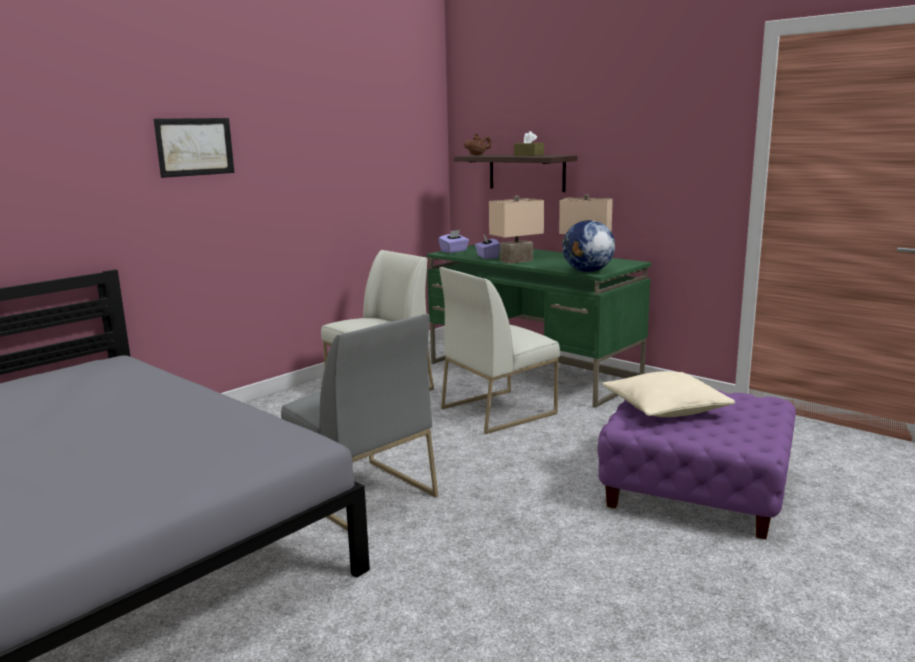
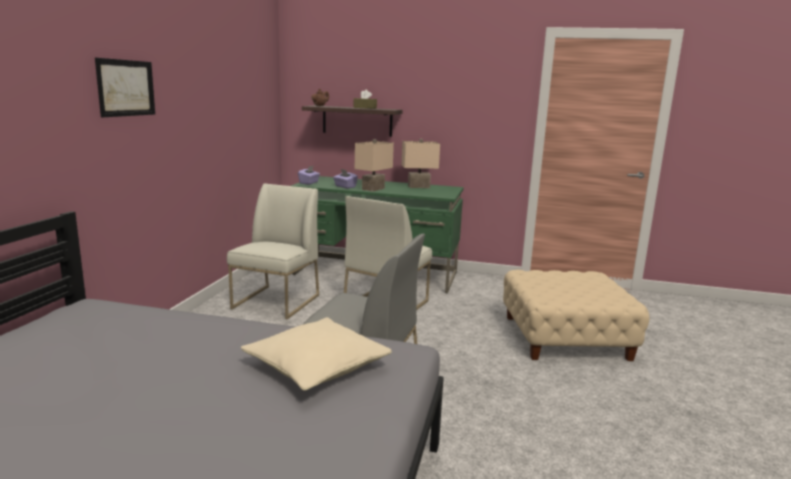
camera: 30 degrees left, 0 degrees up
globe [562,220,615,272] -> none
purple ottoman [598,390,796,539] -> beige ottoman [503,270,650,361]
beige pillow [602,371,735,417] -> beige pillow moved to [241,317,392,391]

